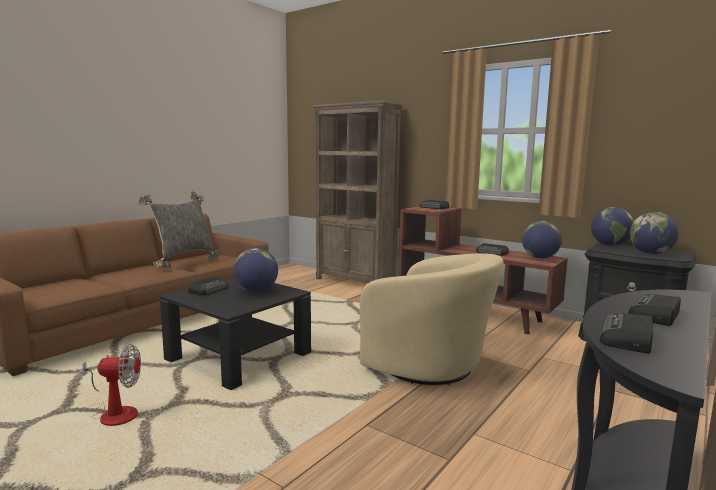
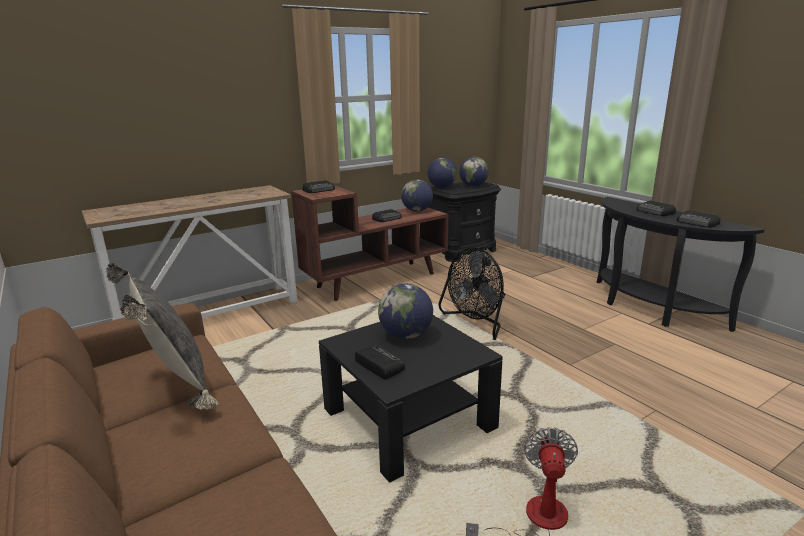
camera: 70 degrees left, 10 degrees up
brown bookcase [312,100,403,283] -> console table [82,185,297,320]
beige armchair [360,253,504,385] -> black fan [439,248,505,340]

